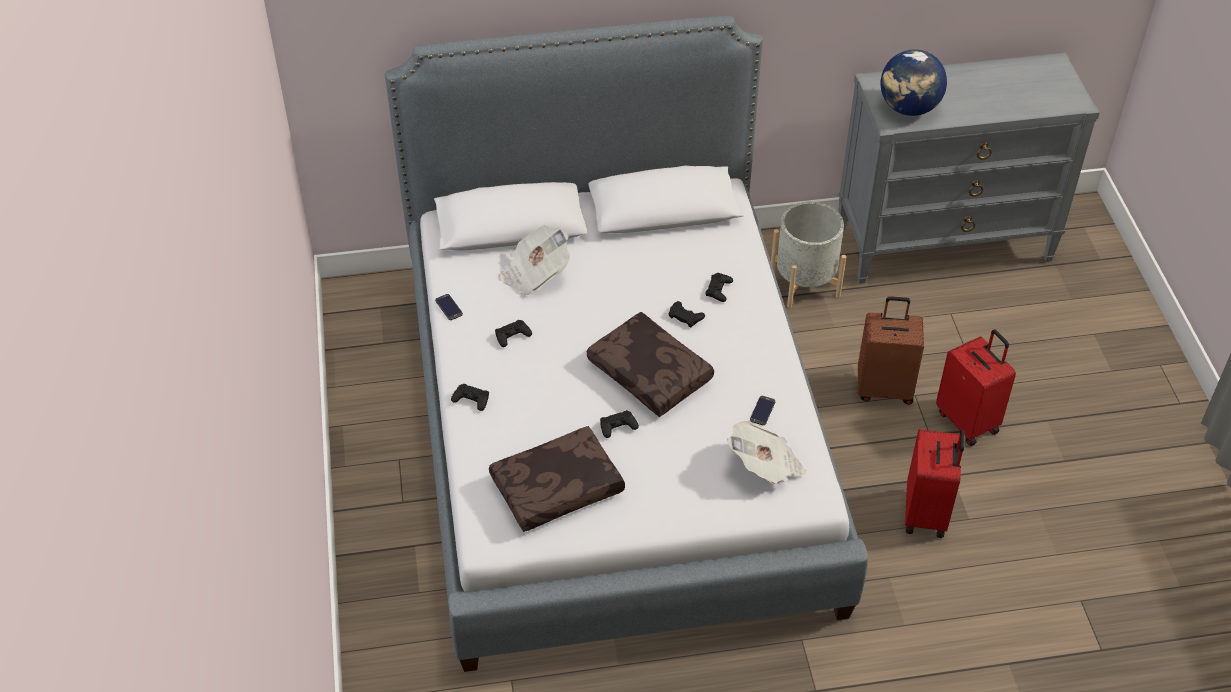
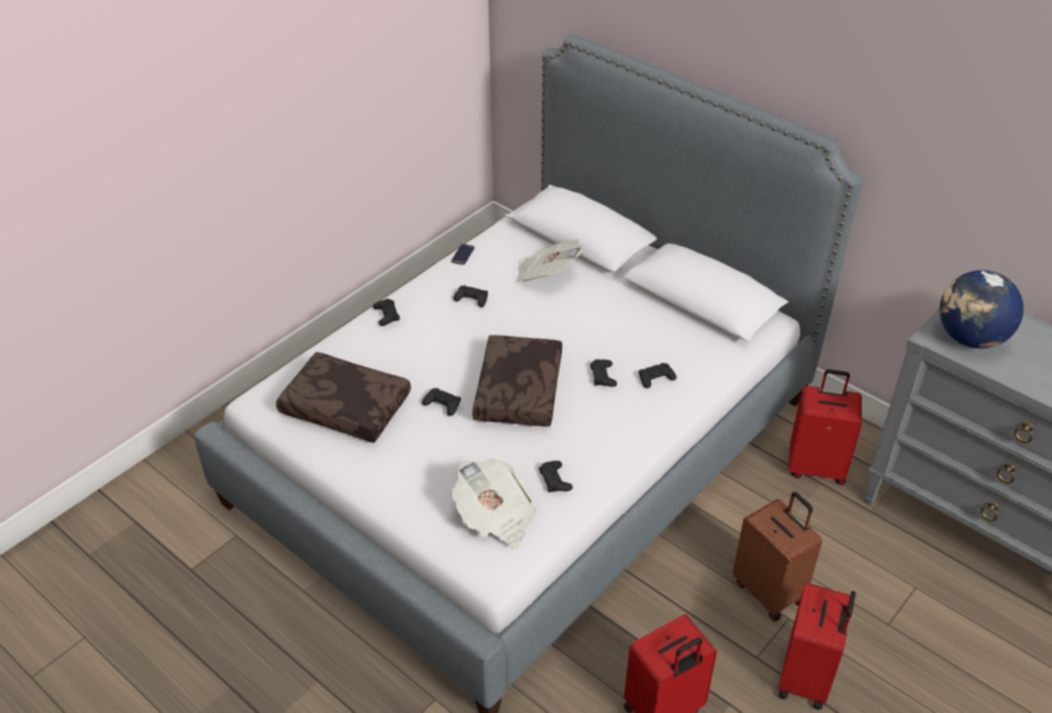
camera: 50 degrees right, 5 degrees down
phone [750,396,775,425] -> black game controller [539,461,573,493]
grey planter [771,202,846,308] -> red suitcase [789,369,862,485]

